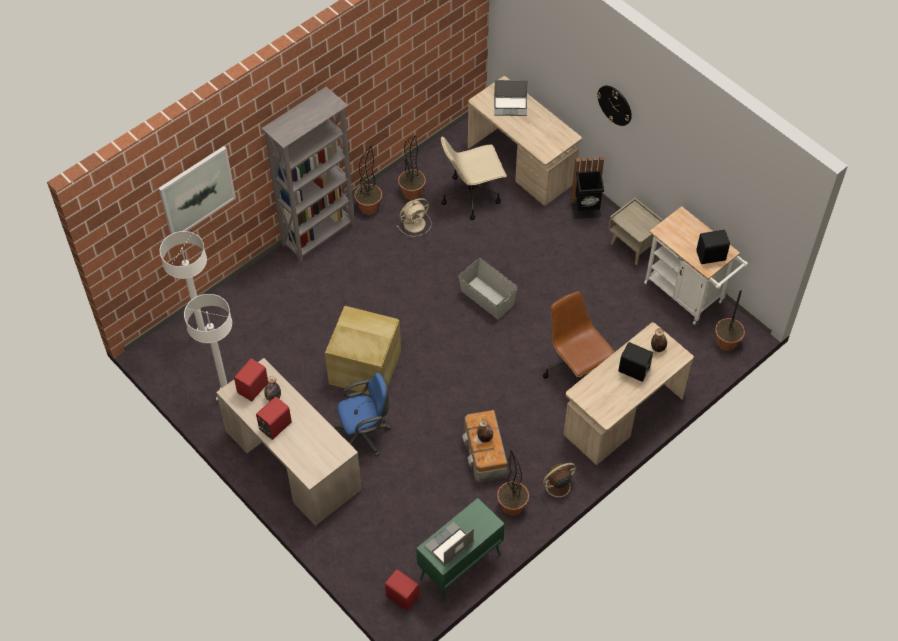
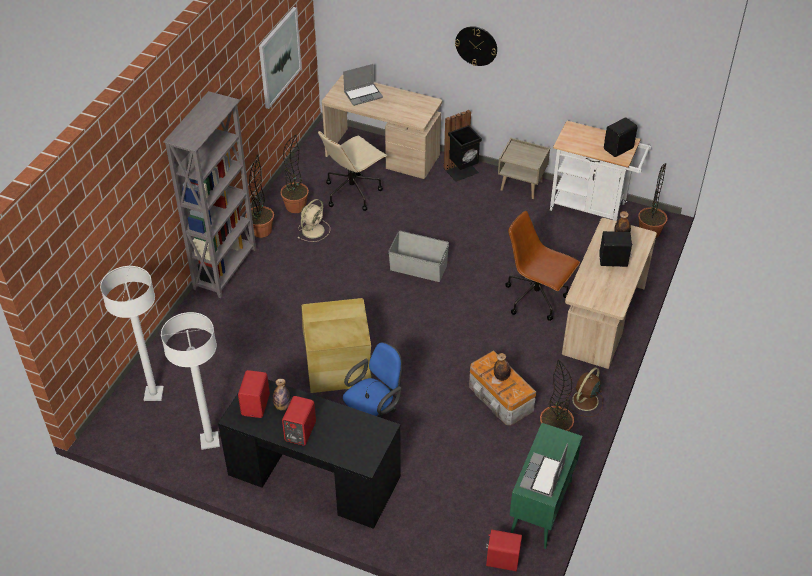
camera: 25 degrees left, 10 degrees down
picture [159,146,236,235] -> picture moved to [259,7,302,109]
beige desk [216,358,362,526] -> black desk [218,380,401,529]

